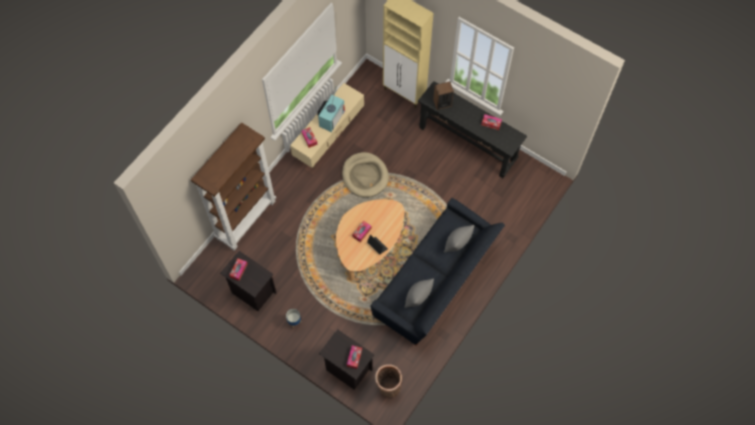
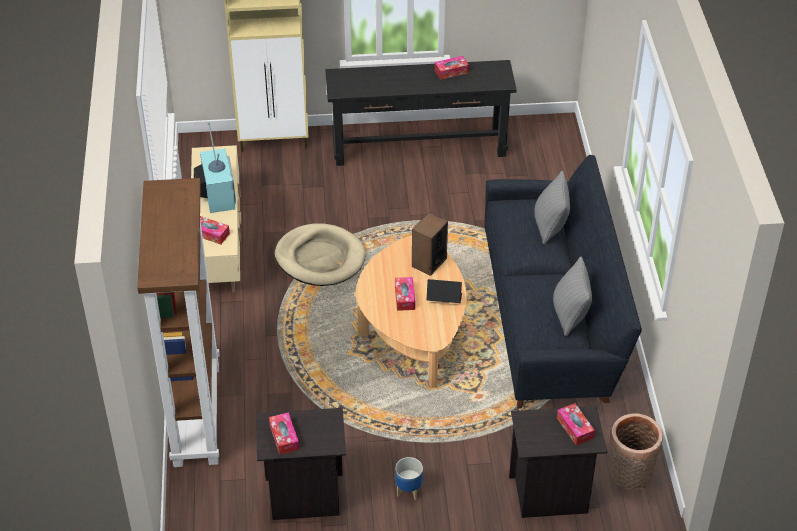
camera: 40 degrees left, 20 degrees down
speaker [433,81,454,110] -> speaker moved to [412,212,448,276]

